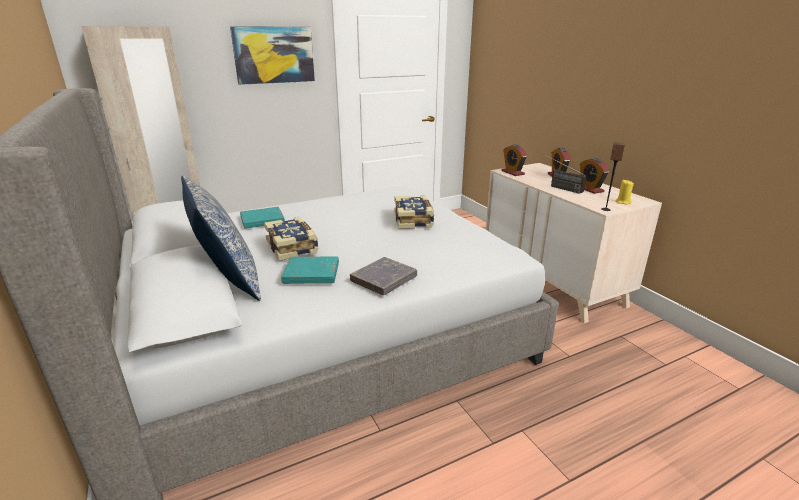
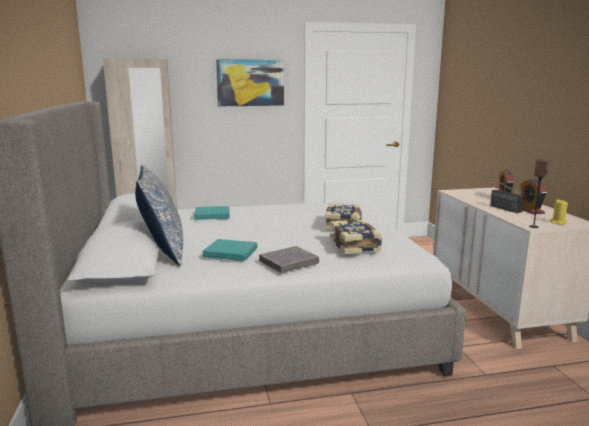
camera: 15 degrees right, 10 degrees down
book [264,217,319,261] -> book moved to [330,219,382,255]
alarm clock [502,144,527,176] -> none

